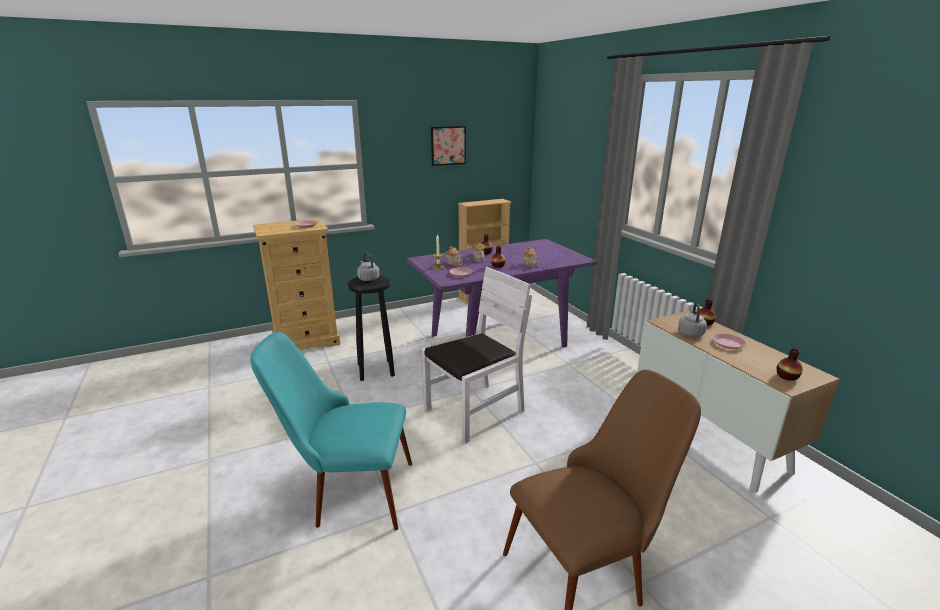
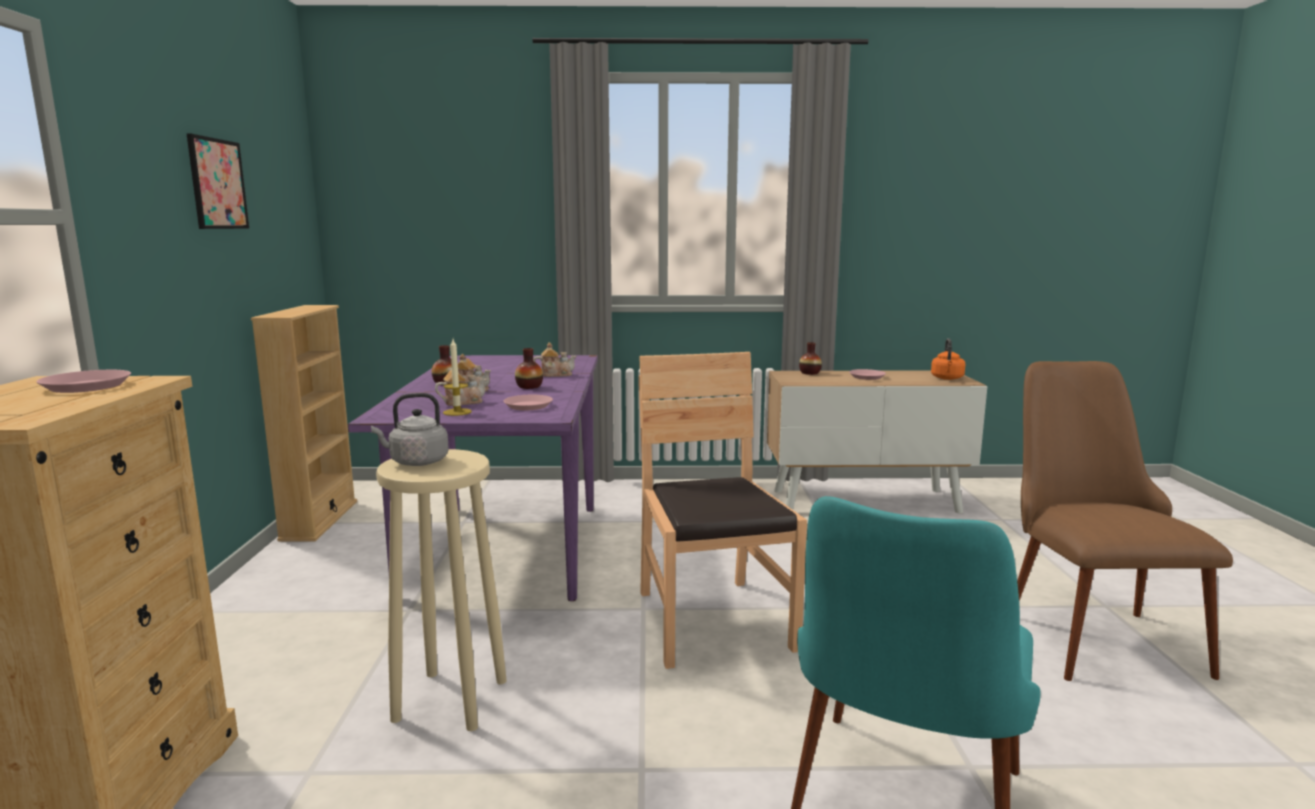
camera: 65 degrees left, 10 degrees down
black stool [348,275,395,381] -> beige stool [376,449,507,731]
white chair [422,267,532,444] -> brown chair [639,352,807,669]
grey kettle [678,303,707,337] -> none
vase [777,348,803,381] -> orange kettle [931,338,965,380]

